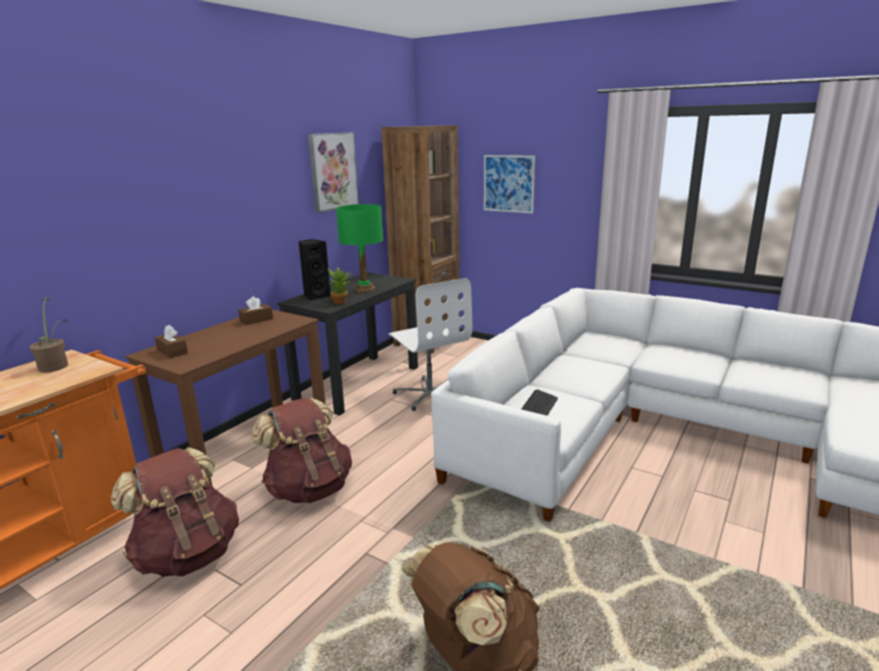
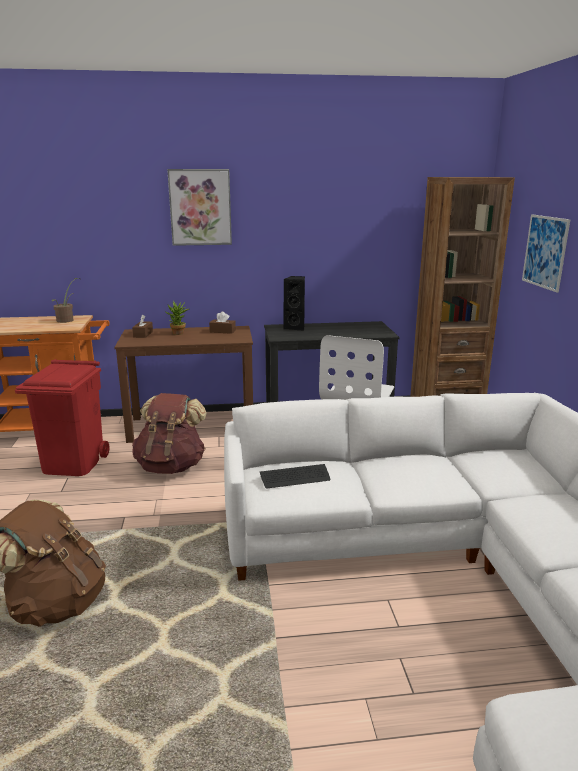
camera: 50 degrees right, 0 degrees up
brown backpack [110,447,239,577] -> red trash can [15,359,109,476]
picture [308,132,359,213] -> picture moved to [167,169,232,246]
potted plant [328,268,354,305] -> potted plant moved to [166,301,189,335]
green table lamp [336,204,383,293] -> none

